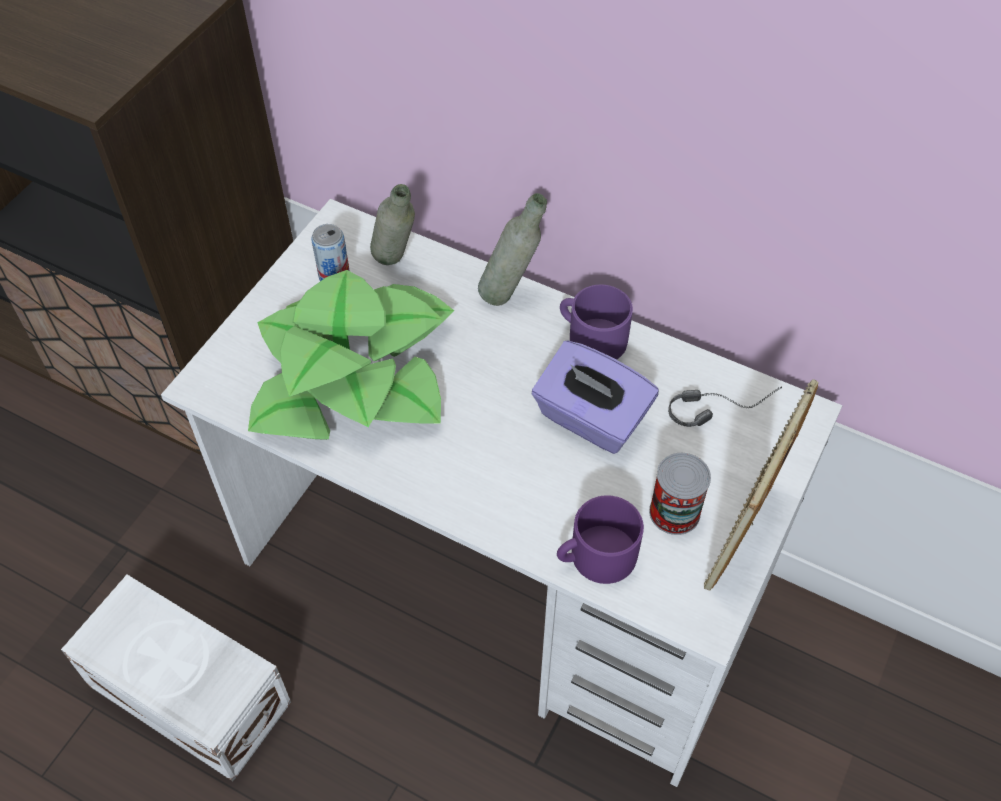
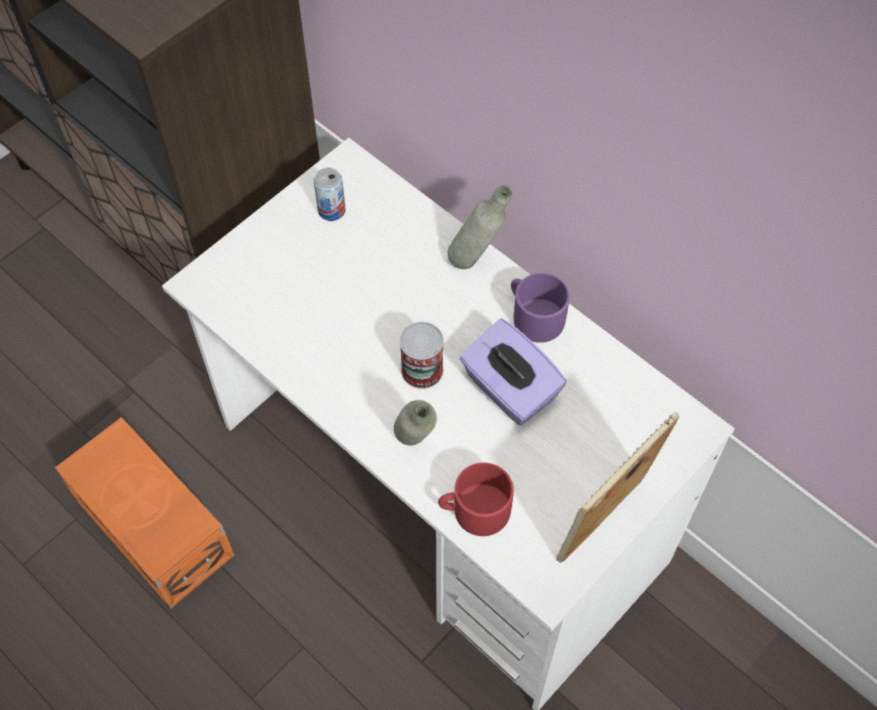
camera: 15 degrees right, 5 degrees up
white storage box [61,575,291,781] -> orange storage box [55,417,235,609]
potted plant [248,270,454,440] -> none
grey bottle [370,184,415,265] -> grey bottle moved to [394,400,437,445]
purple mug [557,495,644,584] -> red mug [438,463,514,536]
can [649,453,711,535] -> can moved to [400,322,444,389]
headphones [668,386,782,427] -> none

